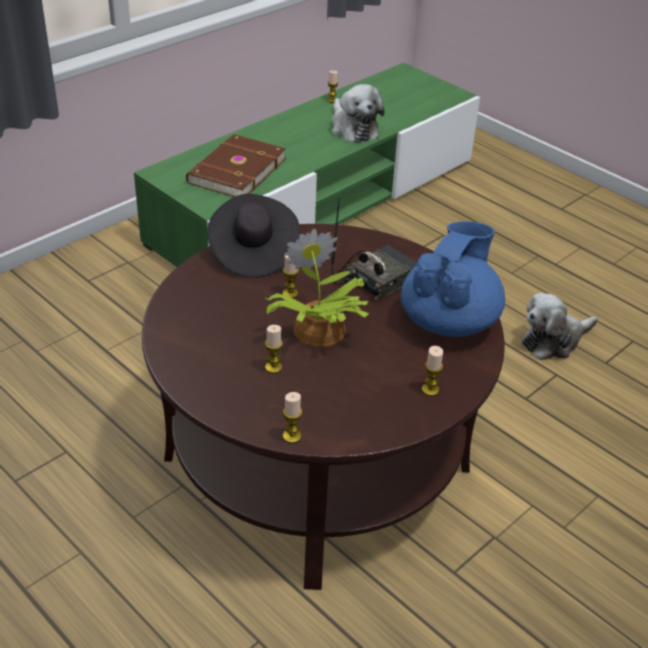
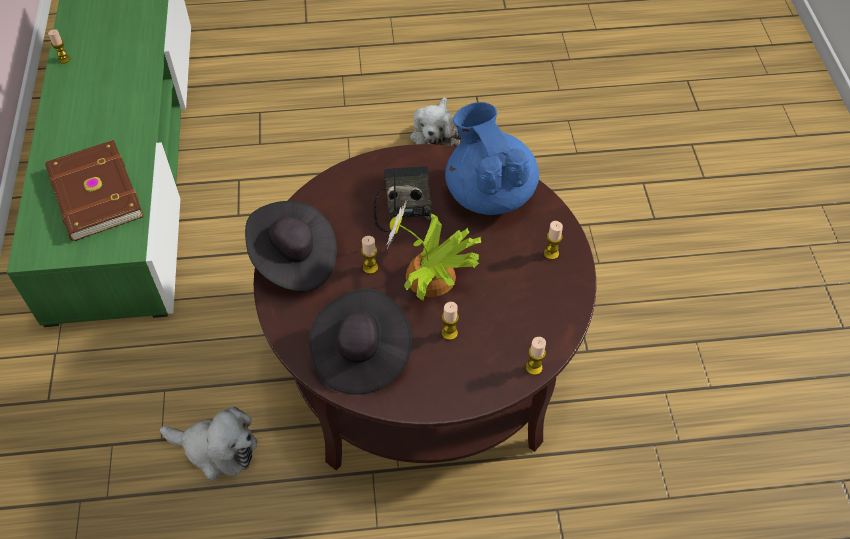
camera: 50 degrees left, 15 degrees up
plush toy [332,84,384,143] -> plush toy moved to [160,406,257,480]
none -> black hat [309,289,412,395]

